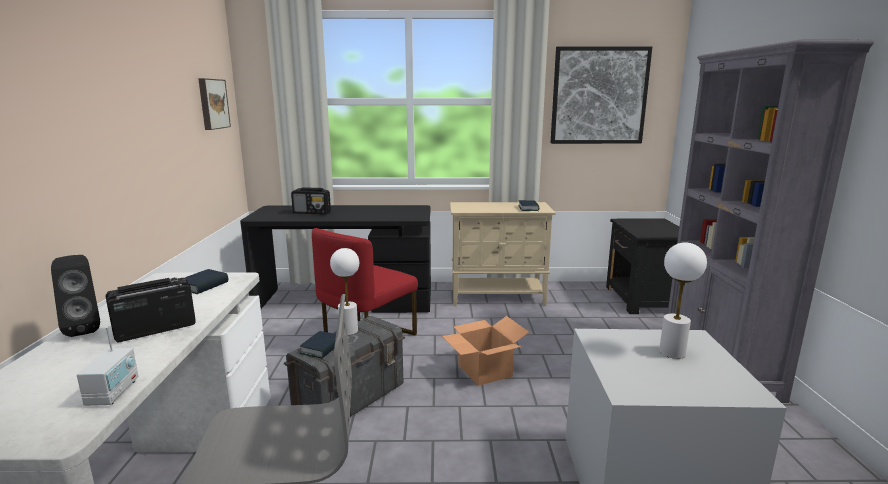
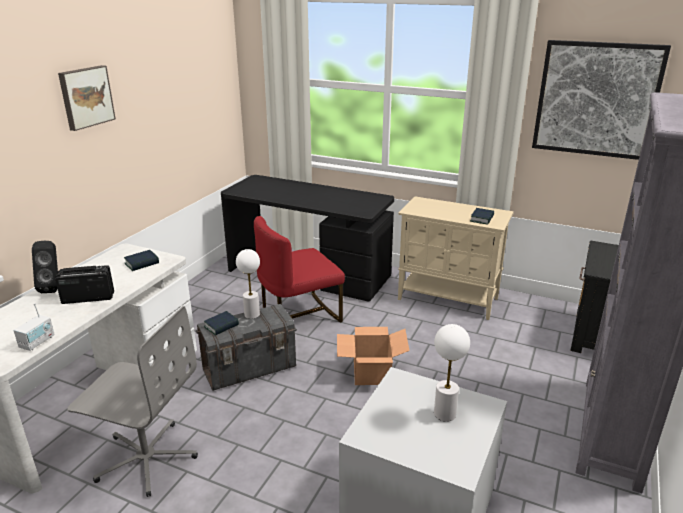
camera: 25 degrees right, 10 degrees up
picture [198,78,231,130] -> picture moved to [58,65,116,131]
radio [291,188,331,214] -> none

